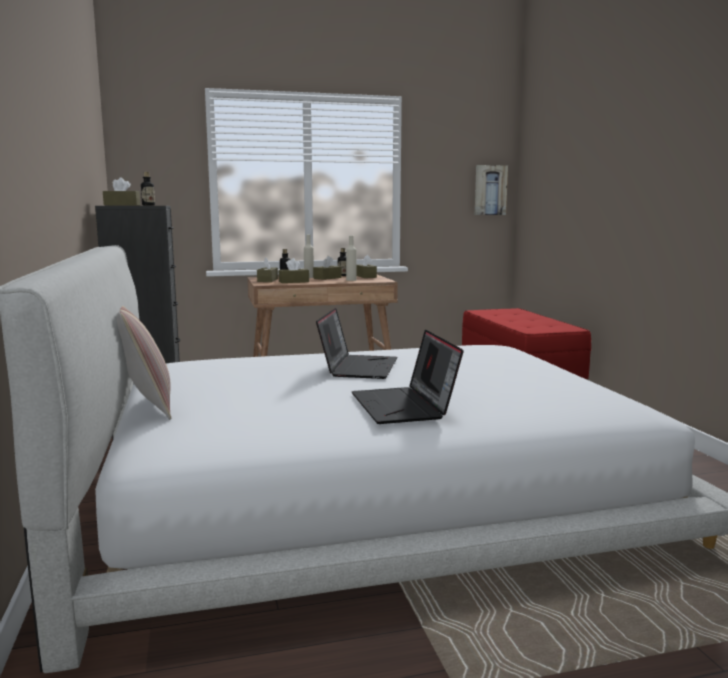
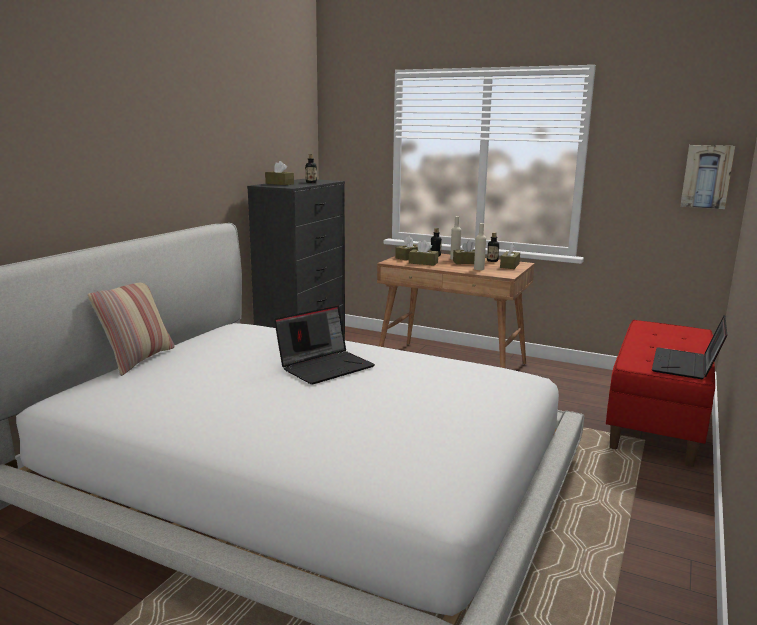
camera: 40 degrees right, 5 degrees up
laptop [352,330,464,424] -> laptop moved to [652,315,728,379]

